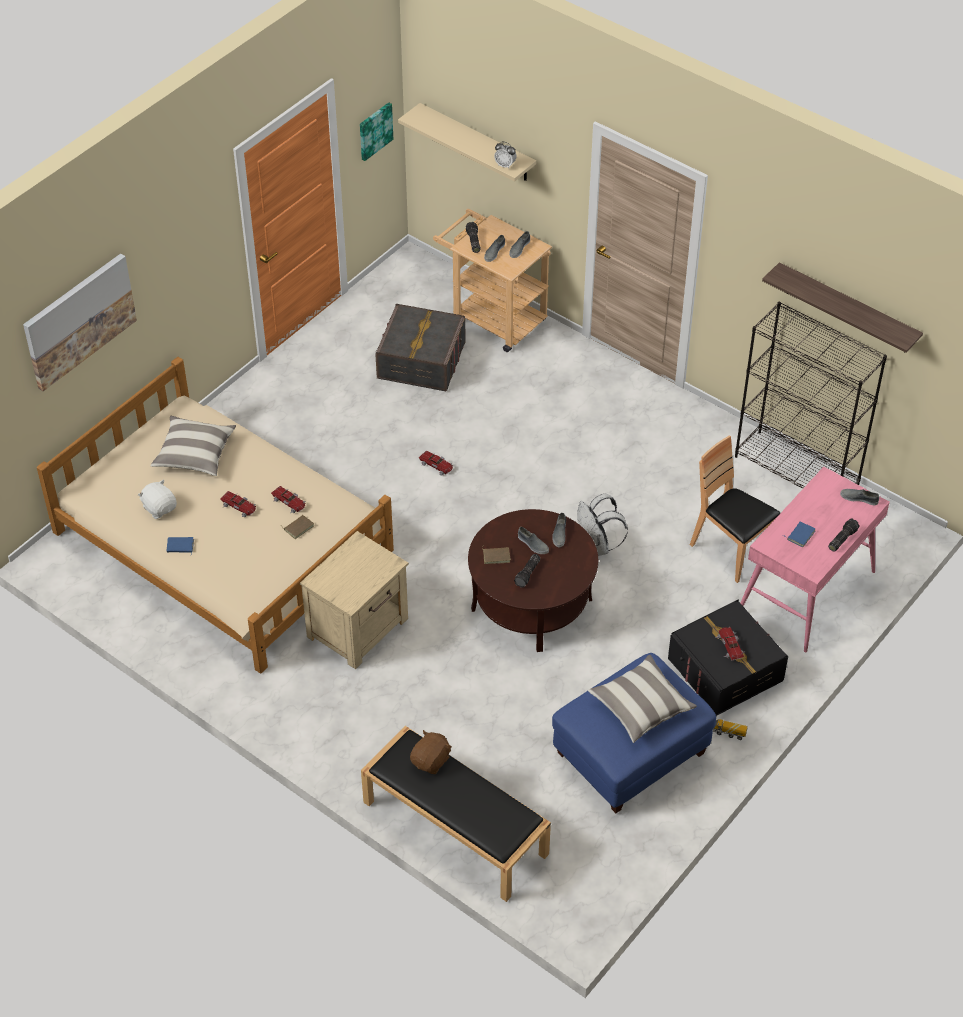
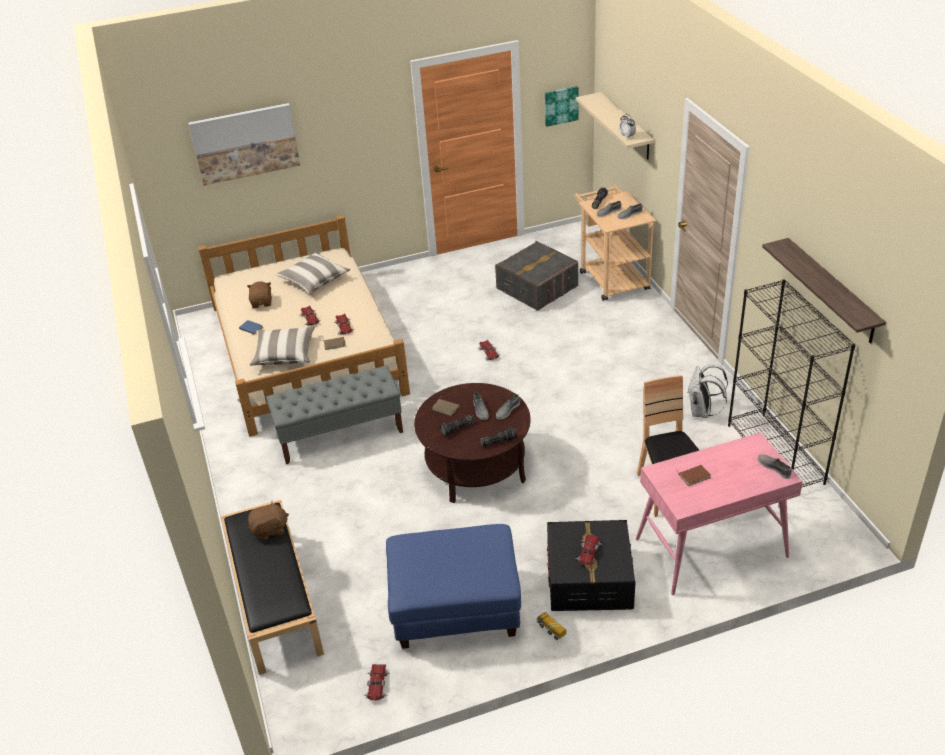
camera: 35 degrees right, 10 degrees down
white plush toy [138,479,177,519] -> brown plush toy [247,281,272,308]
beige nightstand [300,531,409,669] -> grey bench [266,366,403,464]
white backpack [577,494,628,556] -> white backpack moved to [687,364,728,418]
pillow [588,655,697,743] -> pillow moved to [249,326,315,366]
blue book [782,522,816,547] -> brown book [676,465,711,486]
flashlight [828,518,860,552] -> flashlight moved to [480,427,517,447]
none -> toy car [364,664,391,701]

